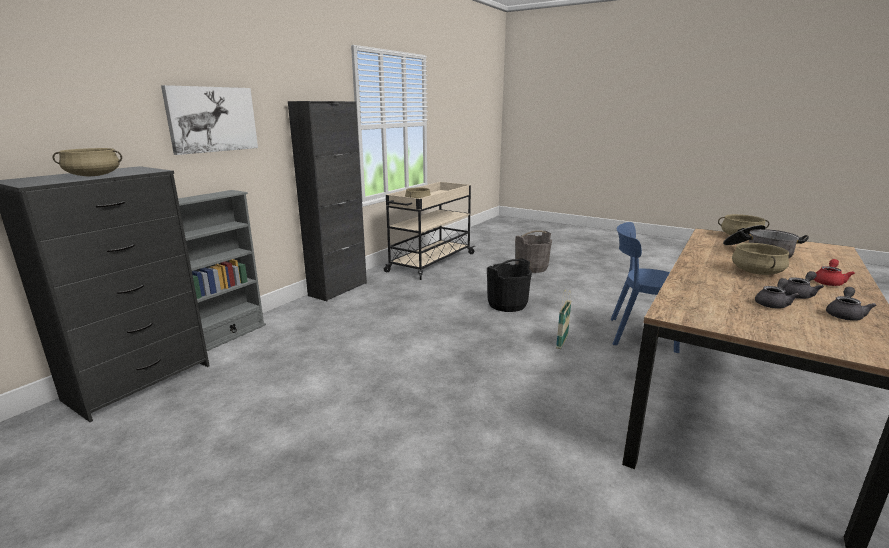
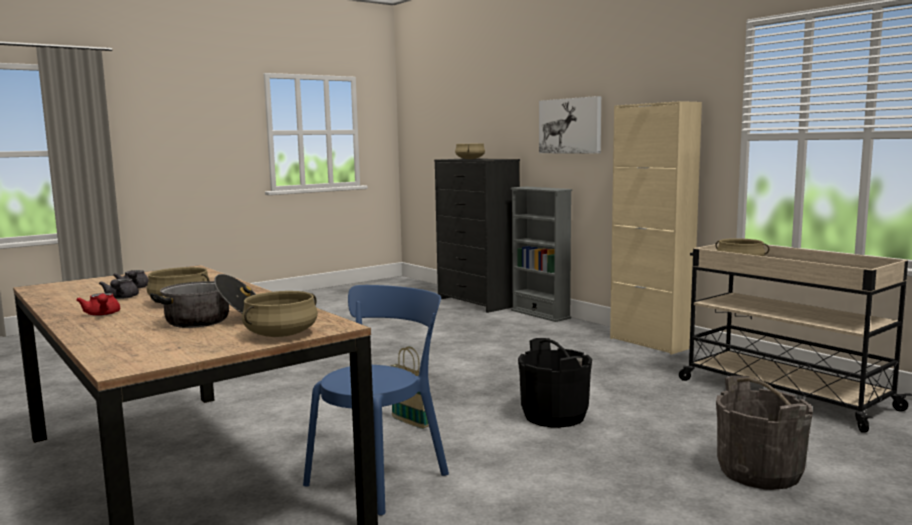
camera: 110 degrees right, 10 degrees down
black cabinet [288,101,367,301] -> beige cabinet [610,101,702,355]
grey teapot [826,287,877,321] -> none

